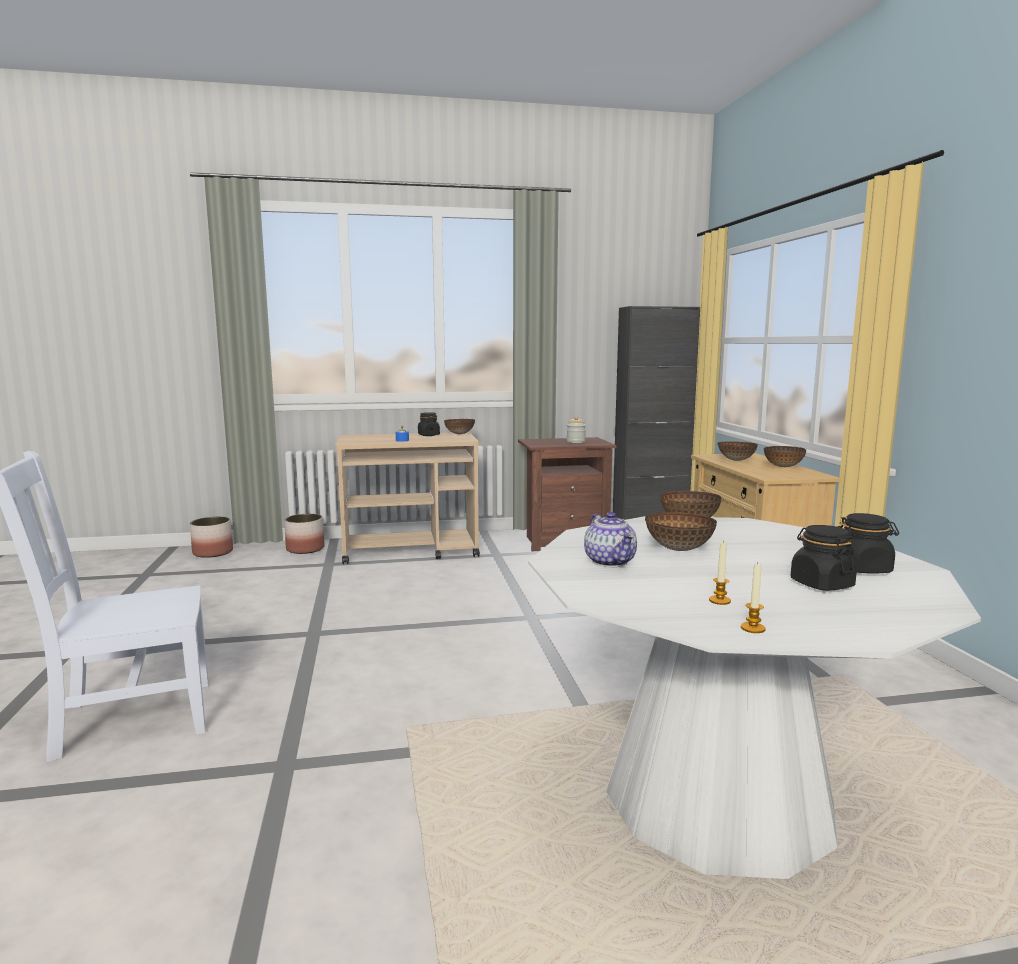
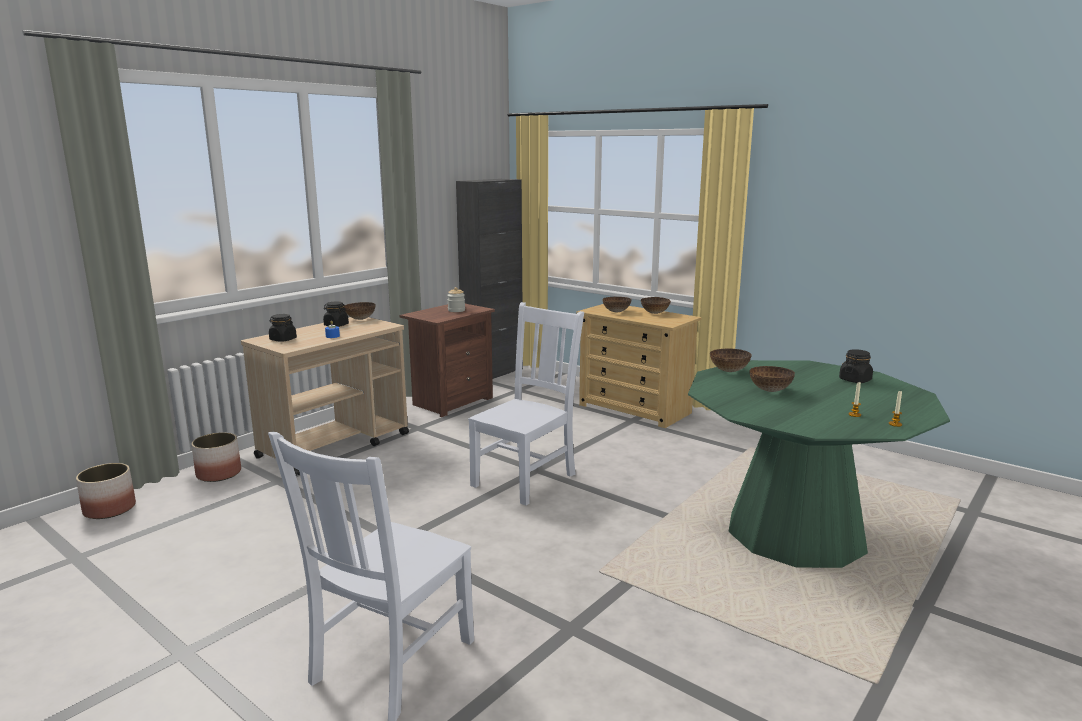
camera: 40 degrees left, 5 degrees up
white dining table [528,516,981,879] -> green dining table [688,360,950,568]
teapot [584,512,637,567] -> none
black jar [791,525,857,591] -> black jar moved to [269,314,297,342]
none -> white chair [468,302,584,506]

